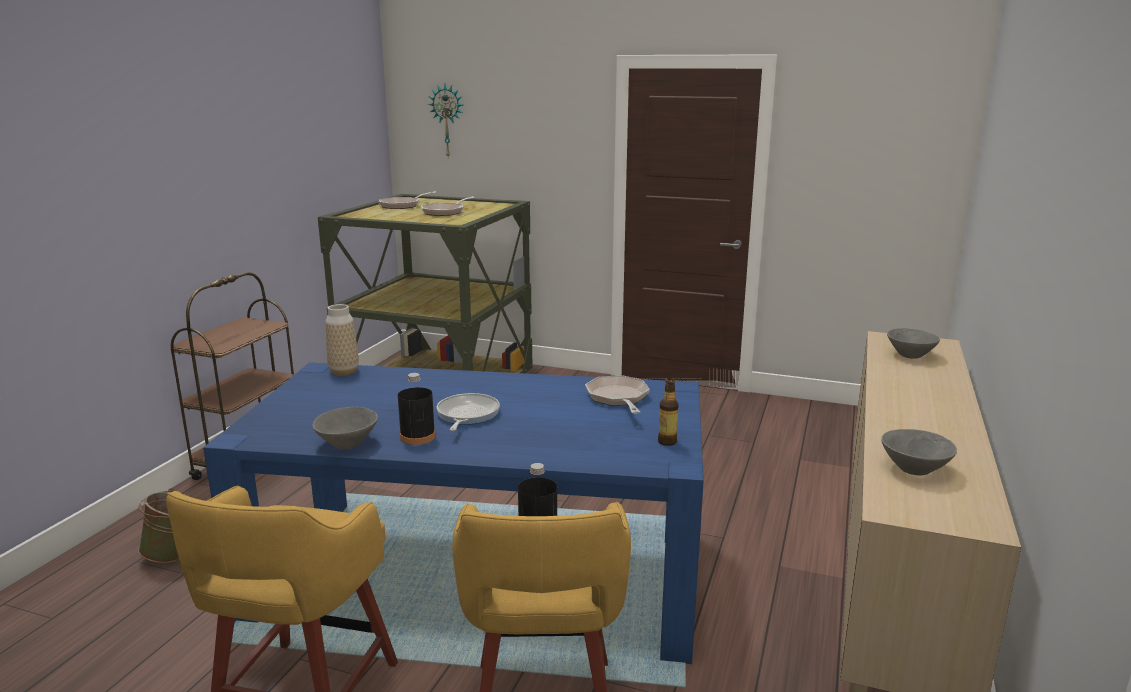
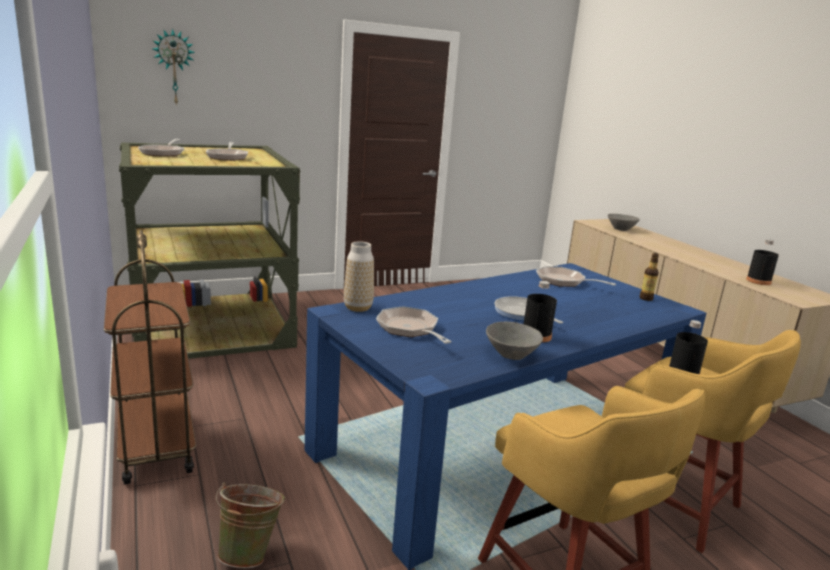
camera: 45 degrees left, 0 degrees up
grey bowl [881,429,957,475] -> black bottle [746,239,779,285]
none -> frying pan [376,306,452,344]

